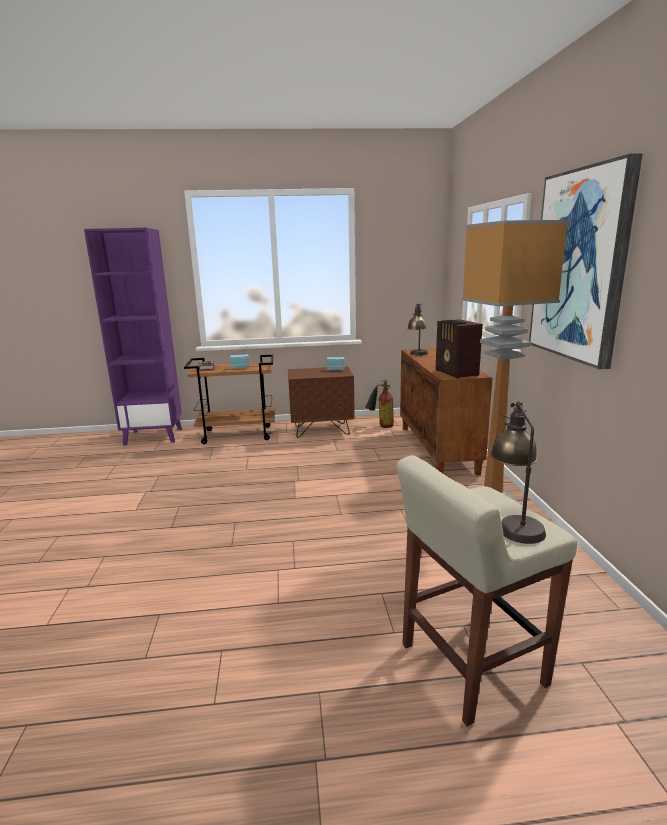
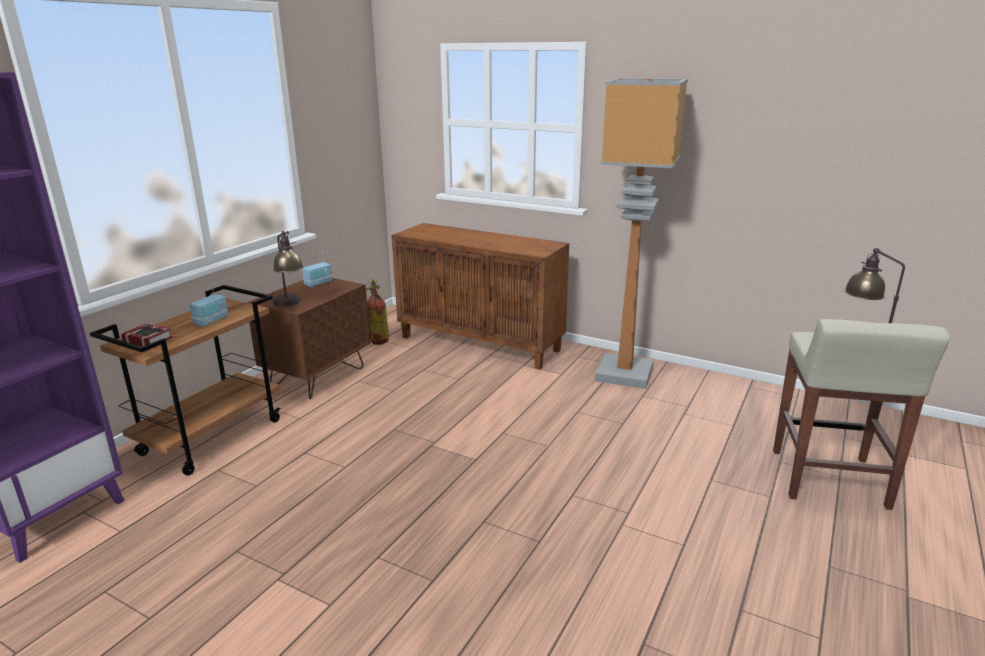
camera: 55 degrees left, 5 degrees up
table lamp [407,303,428,355] -> table lamp moved to [273,231,303,307]
radio [436,319,483,379] -> none
picture [529,153,643,369] -> none

